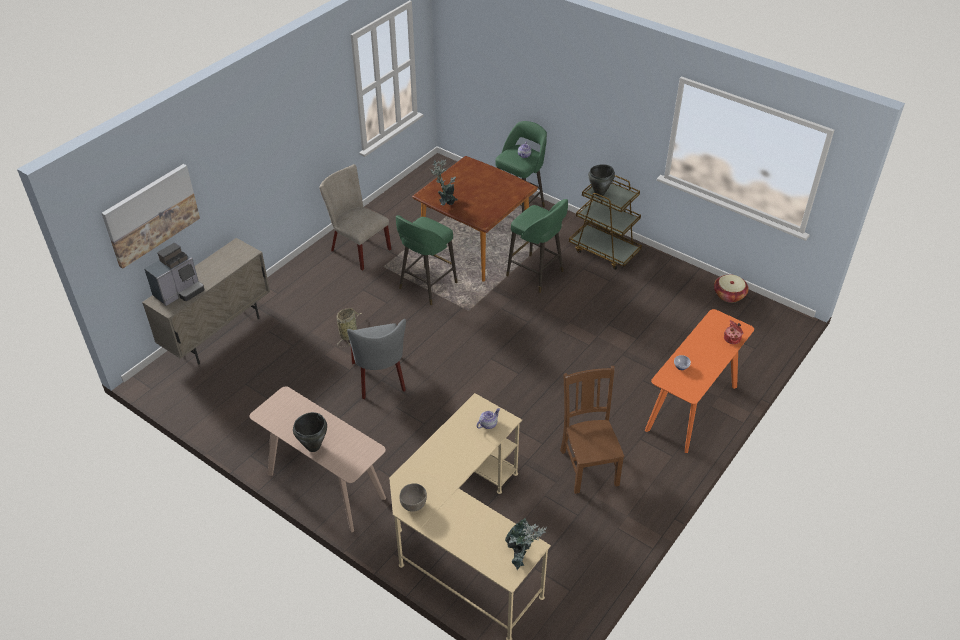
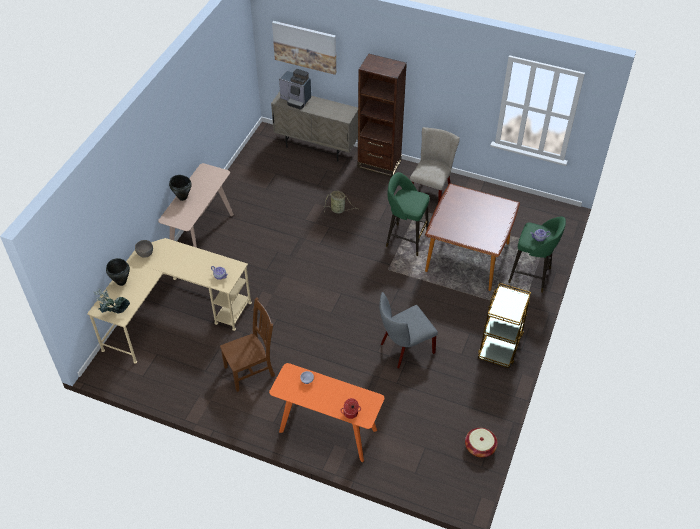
camera: 75 degrees right, 5 degrees up
grey chair [347,319,406,399] -> grey chair moved to [379,292,438,368]
potted plant [430,159,458,205] -> none
green stool [506,199,568,293] -> none
black cooking pot [588,164,615,196] -> black cooking pot moved to [106,258,130,286]
none -> brown bookcase [357,54,407,177]

